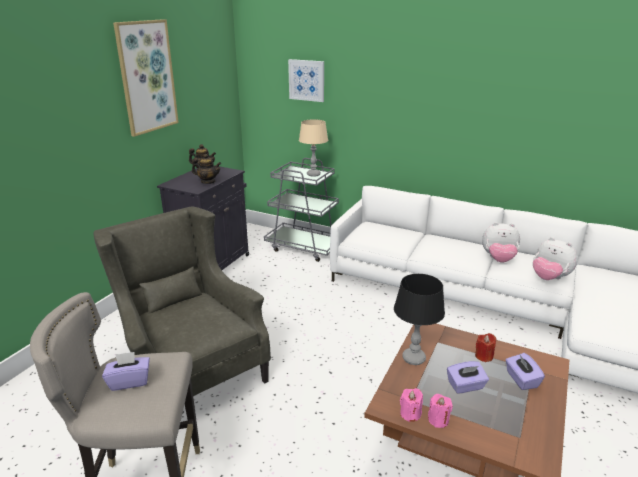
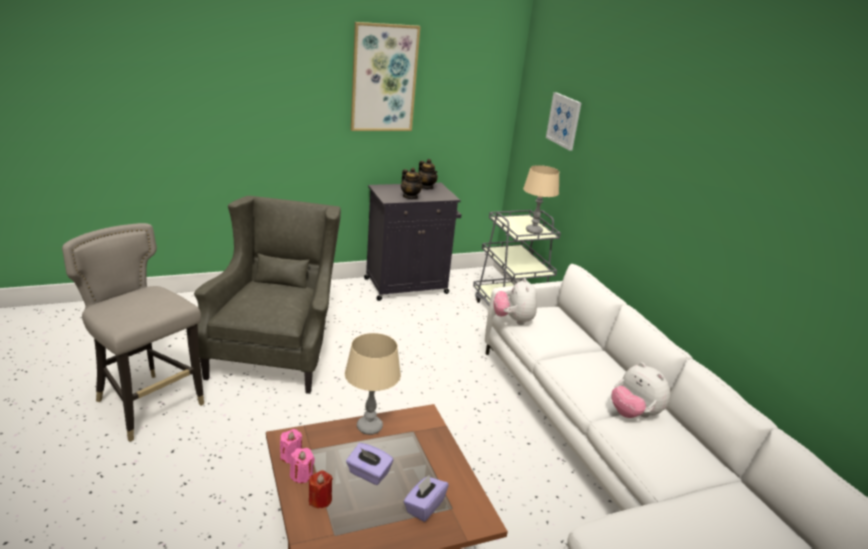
camera: 40 degrees right, 0 degrees up
purple tissue box [102,352,150,391] -> none
black table lamp [394,274,445,365] -> beige table lamp [345,333,401,435]
red candle [475,333,496,362] -> red candle moved to [309,470,333,508]
plush toy [533,237,578,280] -> plush toy moved to [493,278,537,325]

